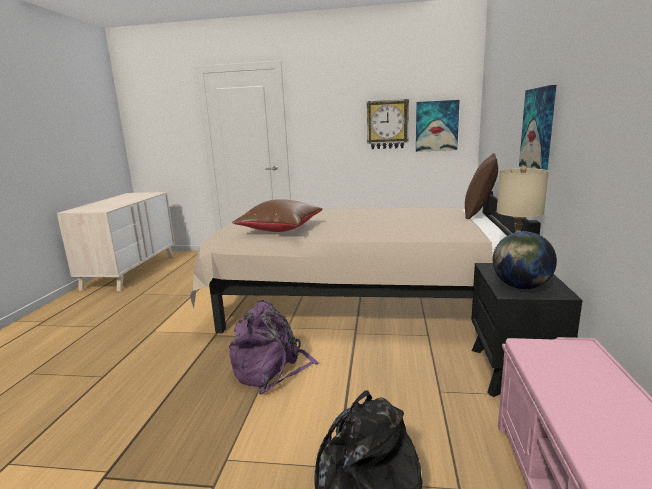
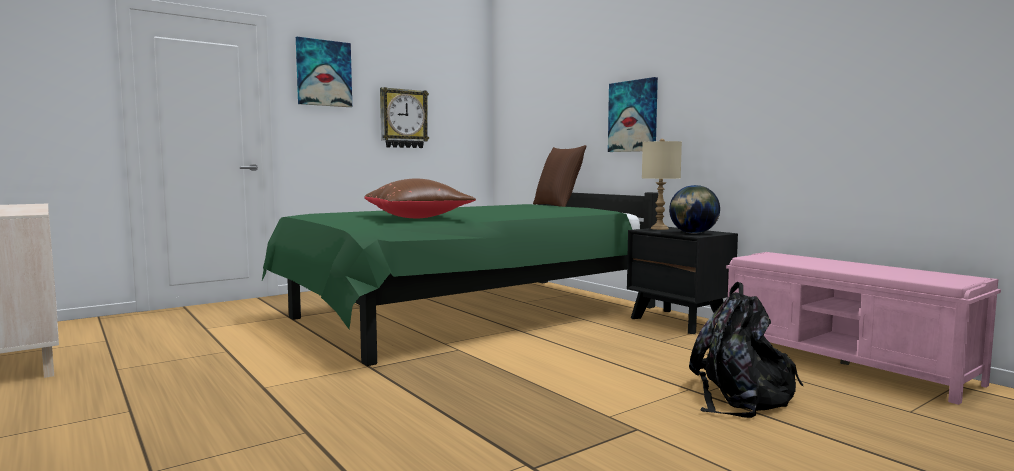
camera: 45 degrees left, 10 degrees down
beige bed [190,191,541,333] -> green bed [262,192,658,366]
purple backpack [229,300,319,394] -> none
picture [416,100,460,152] -> picture moved to [296,37,352,107]

